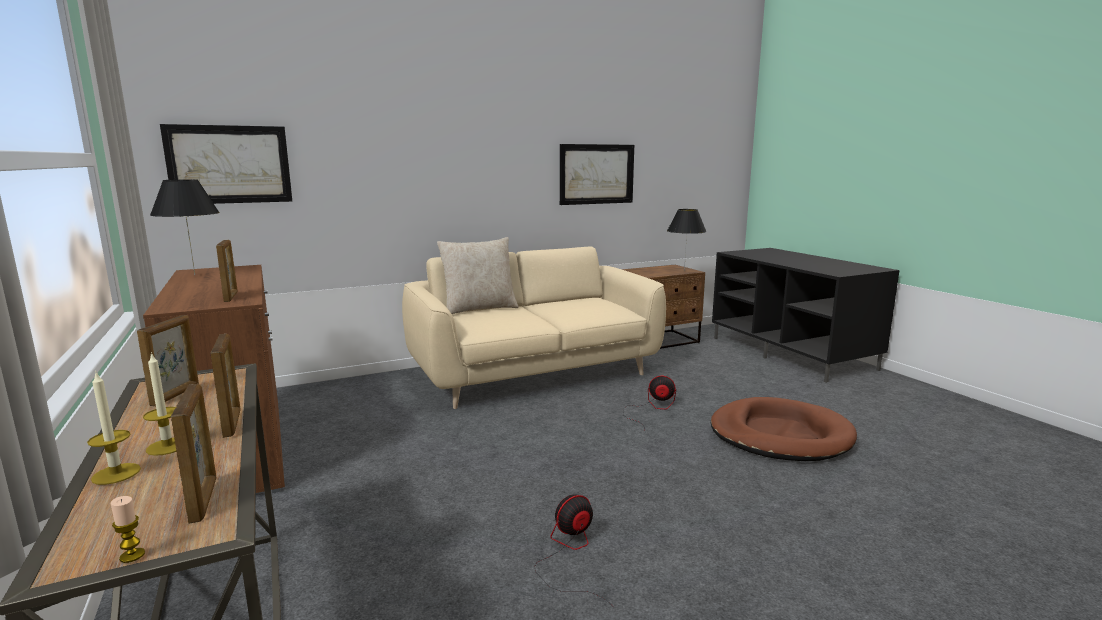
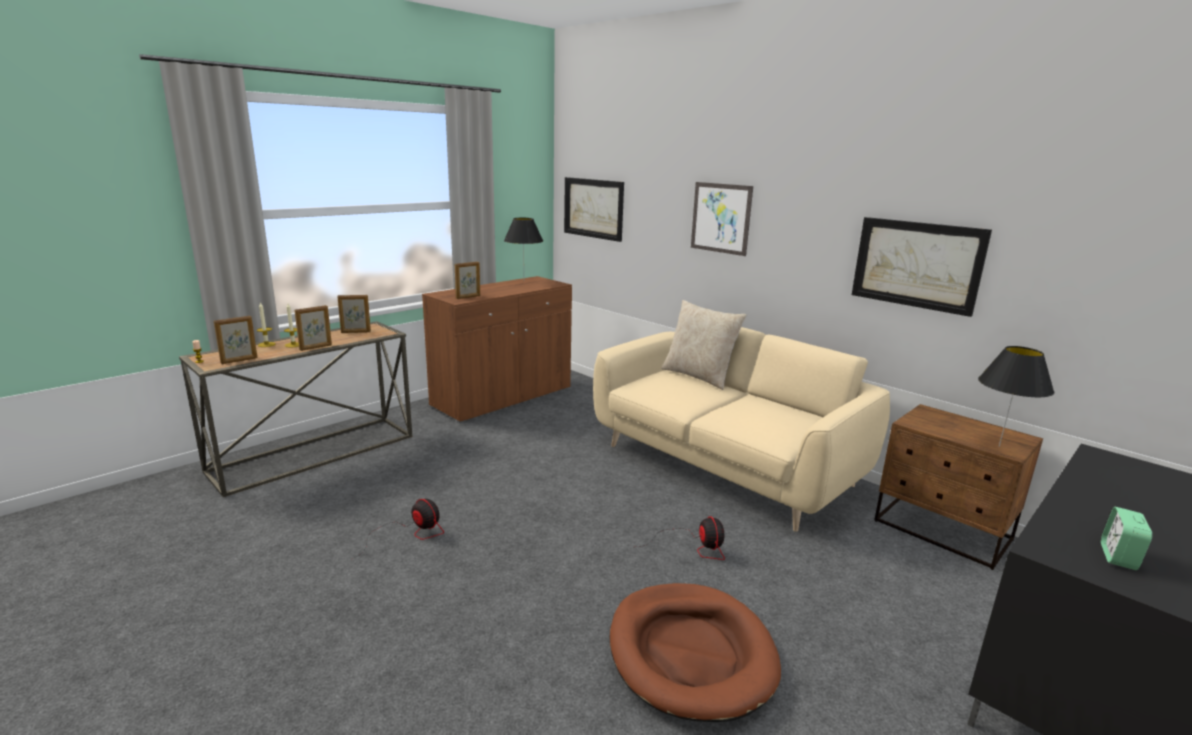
camera: 70 degrees right, 5 degrees up
none -> picture [691,182,753,256]
none -> alarm clock [1101,507,1152,570]

